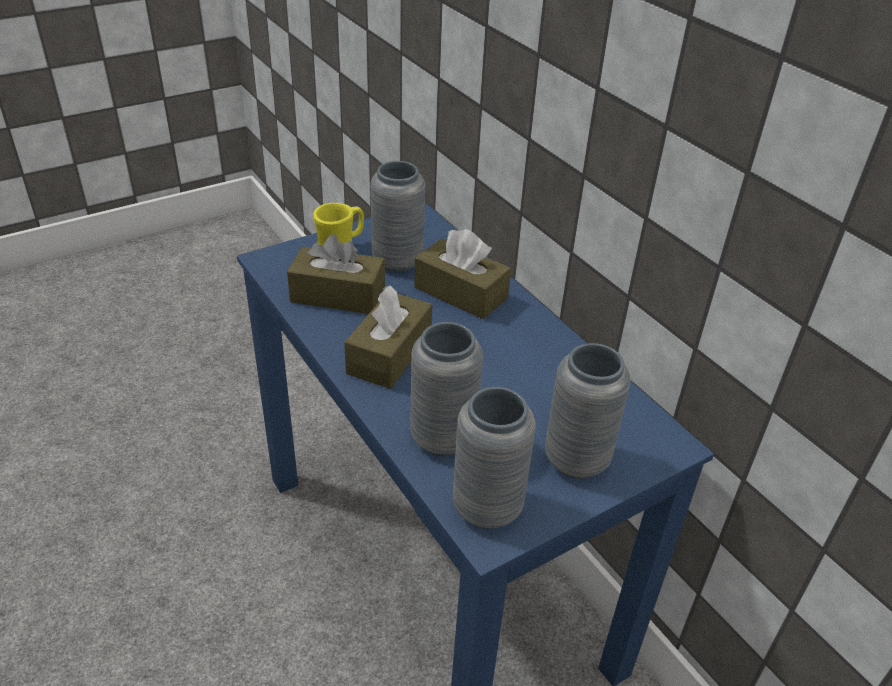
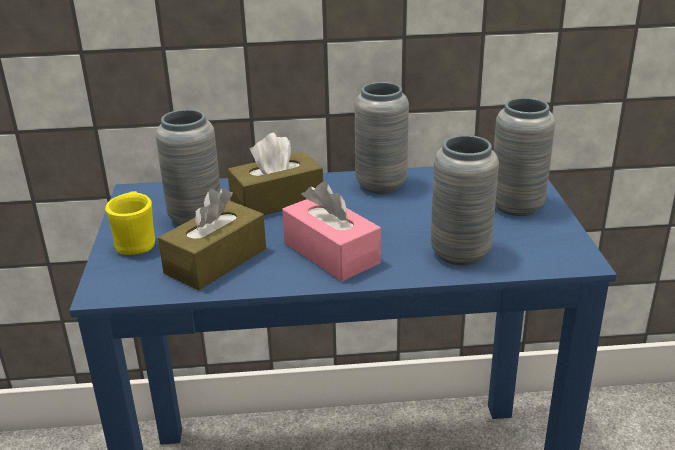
camera: 60 degrees left, 10 degrees down
brown tissue box [344,286,432,389] -> pink tissue box [282,182,381,281]
grey vase [453,387,536,529] -> grey vase moved to [354,82,409,194]

